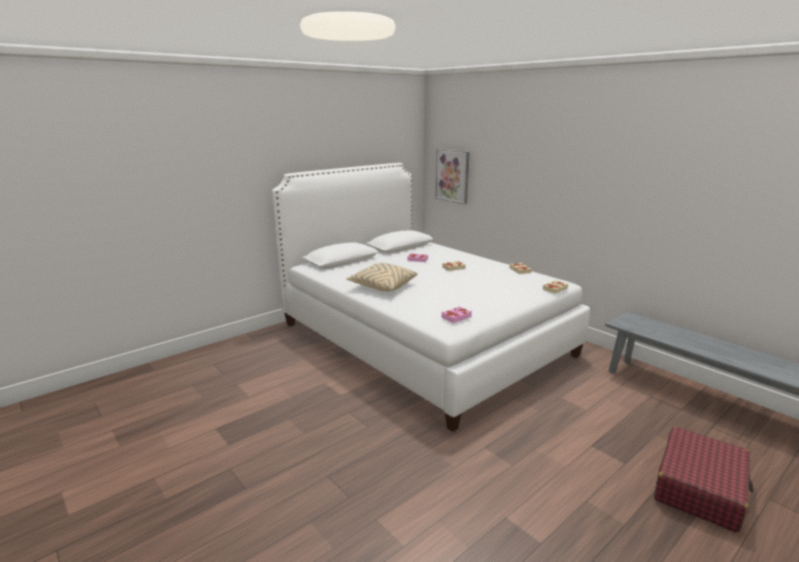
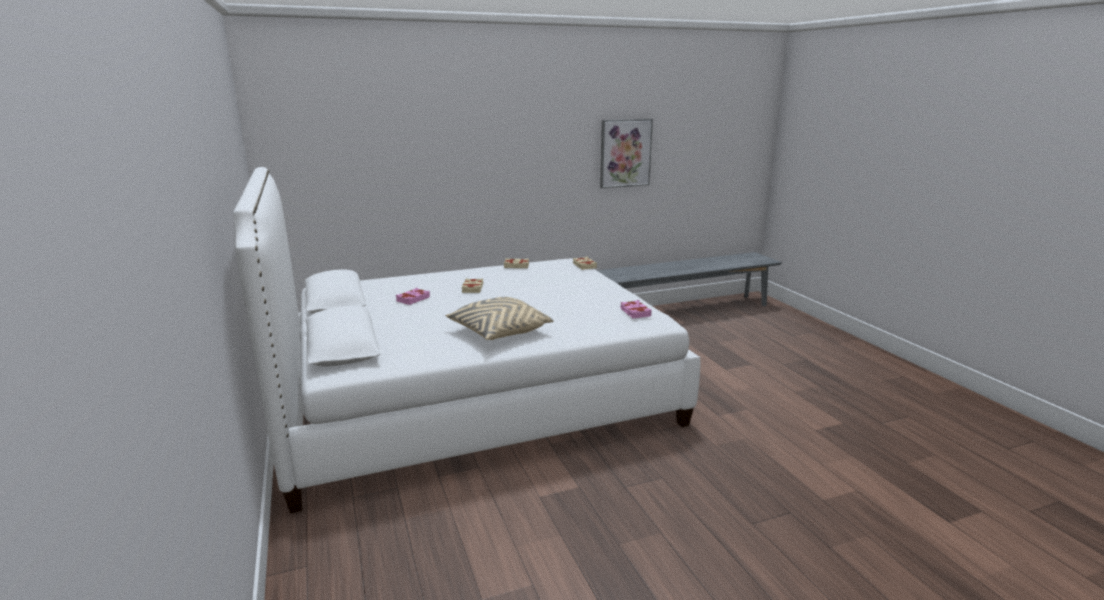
camera: 70 degrees left, 0 degrees up
picture [435,149,469,204] -> picture moved to [600,119,653,188]
red suitcase [654,427,753,533] -> none

